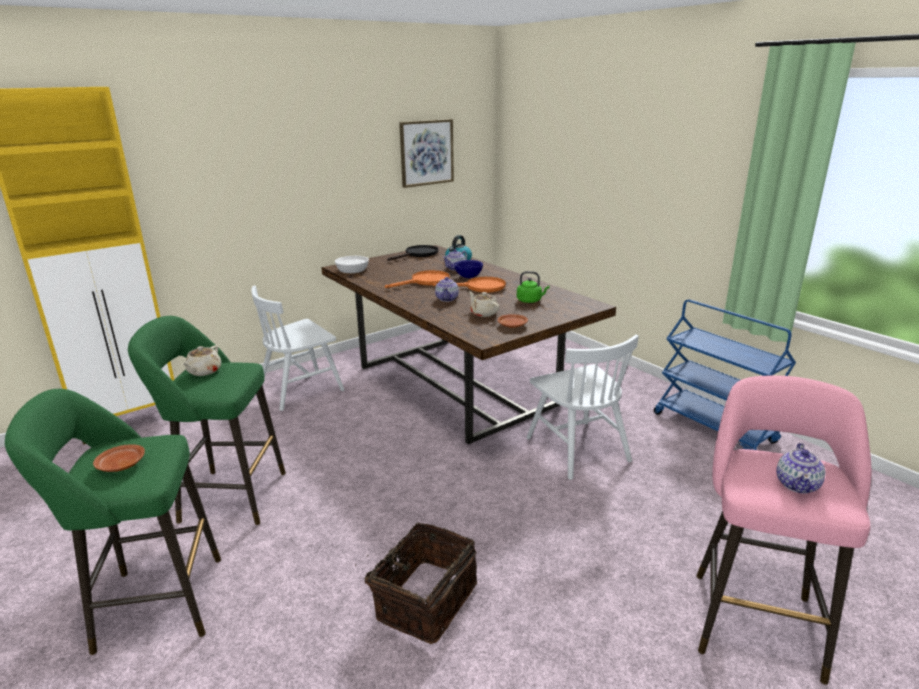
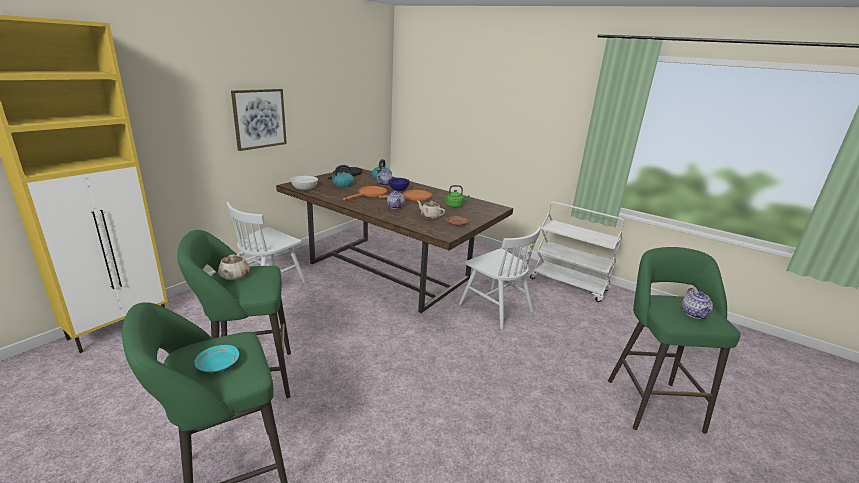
camera: 20 degrees left, 0 degrees up
brown plate [93,444,145,472] -> turquoise plate [194,345,239,372]
basket [355,522,477,644] -> none
picture [399,119,454,188] -> picture moved to [231,89,287,151]
blue cart [654,299,796,450] -> white cart [530,202,624,302]
pink stool [696,375,871,685] -> green stool [608,247,741,434]
none -> kettle [330,165,354,187]

